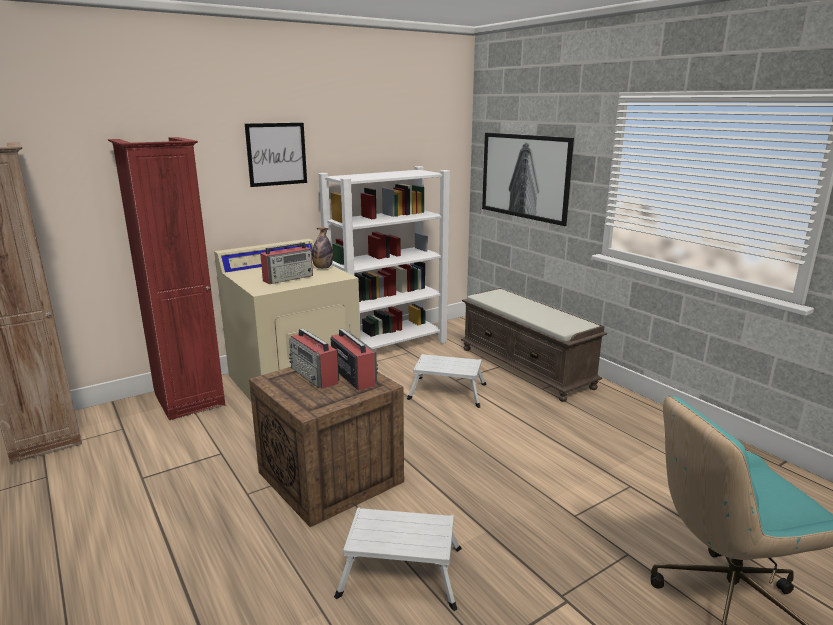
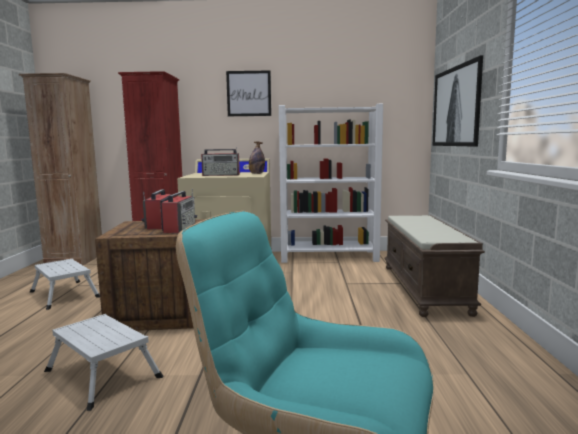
camera: 35 degrees right, 10 degrees down
white step ladder [407,354,487,408] -> white step ladder moved to [30,259,100,310]

